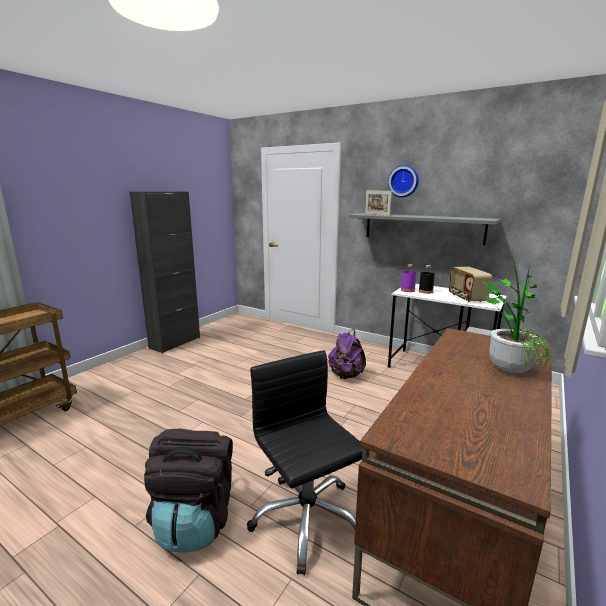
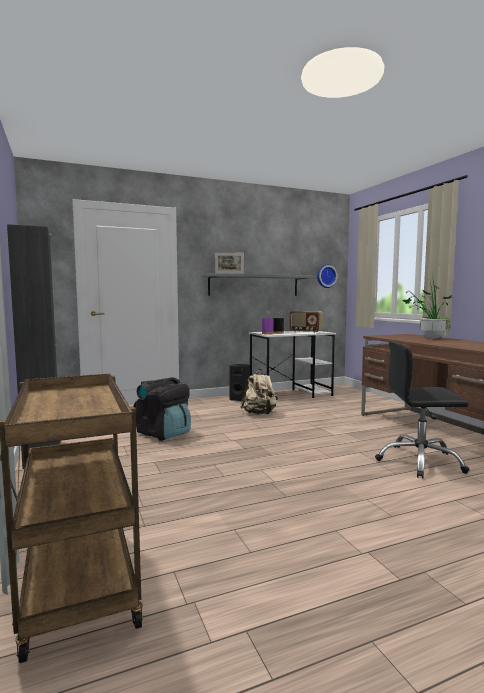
camera: 55 degrees left, 10 degrees down
black backpack [144,429,233,552] -> black backpack moved to [133,377,191,441]
purple backpack [328,329,366,379] -> beige backpack [240,369,278,415]
wall clock [388,165,419,197] -> wall clock moved to [317,264,338,288]
none -> black speaker [229,364,250,401]

